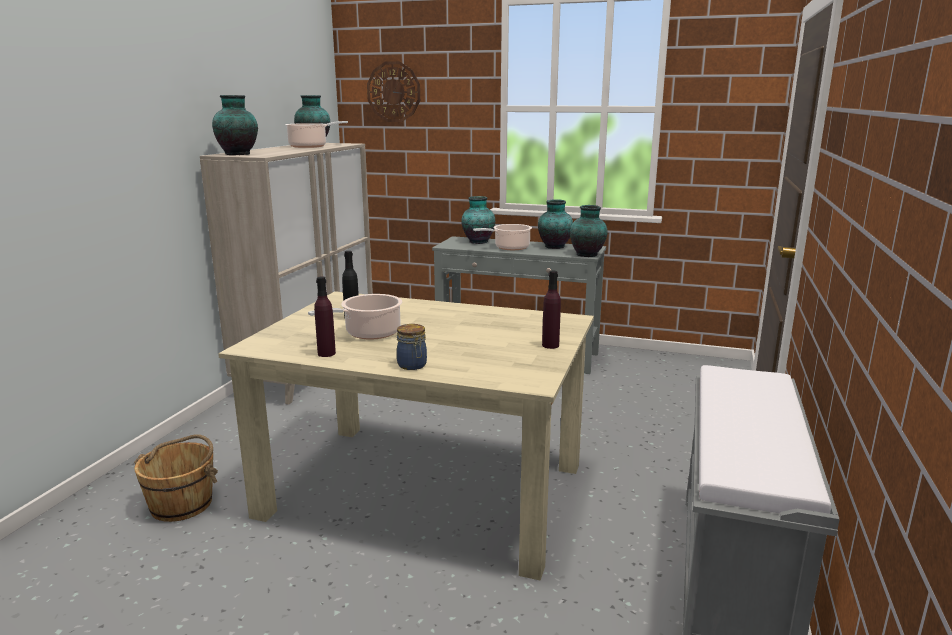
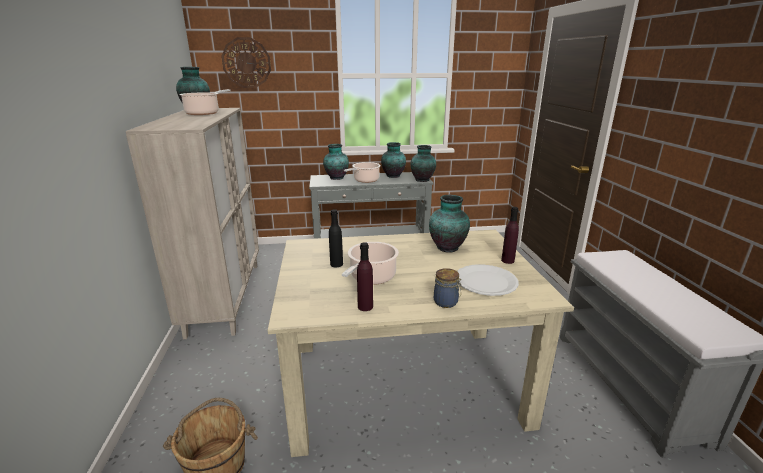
camera: 25 degrees left, 5 degrees up
vase [212,95,258,155] -> vase moved to [429,195,470,253]
none -> white plate [457,264,519,296]

